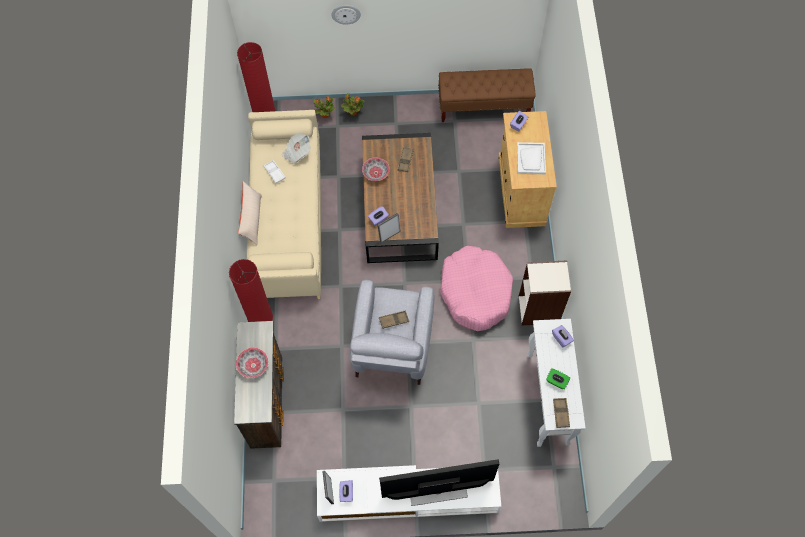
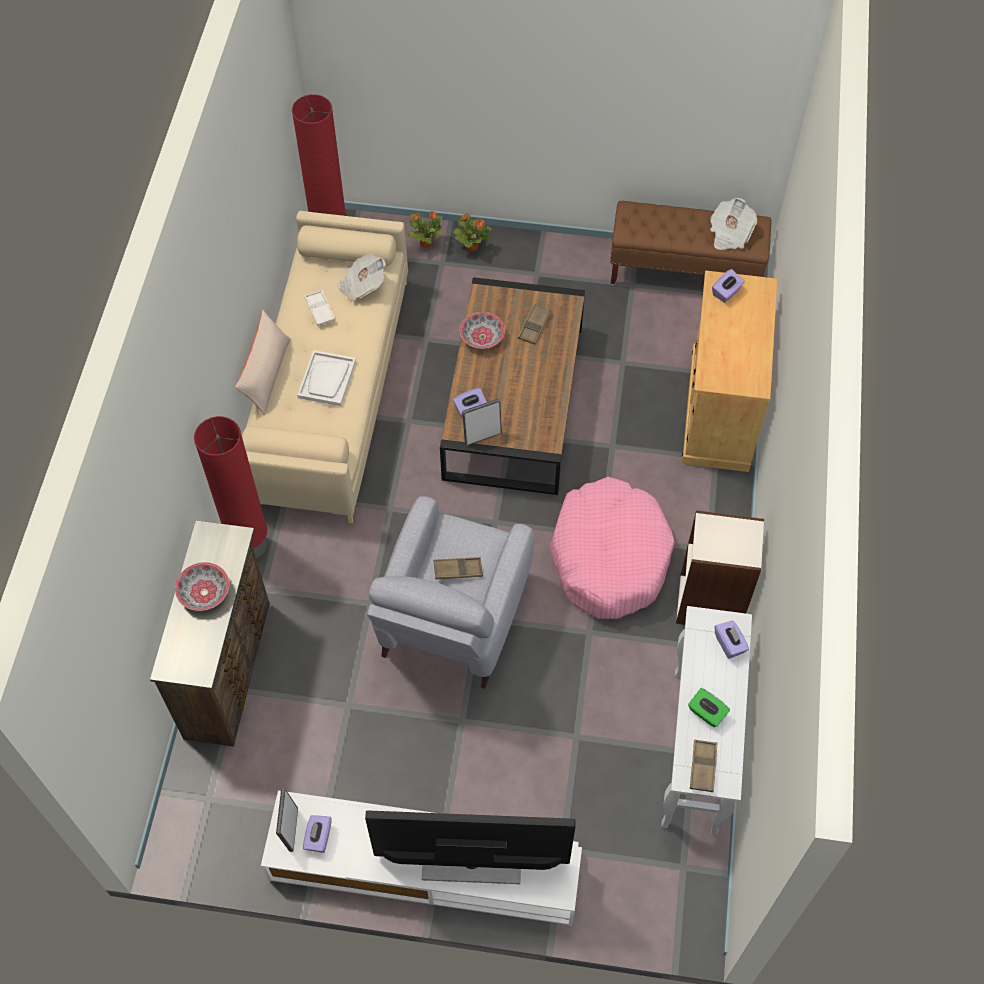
camera: 10 degrees right, 5 degrees down
wall clock [331,5,361,25] -> none
white tray [517,142,546,174] -> white tray moved to [297,350,356,406]
none -> newspaper [710,198,757,250]

